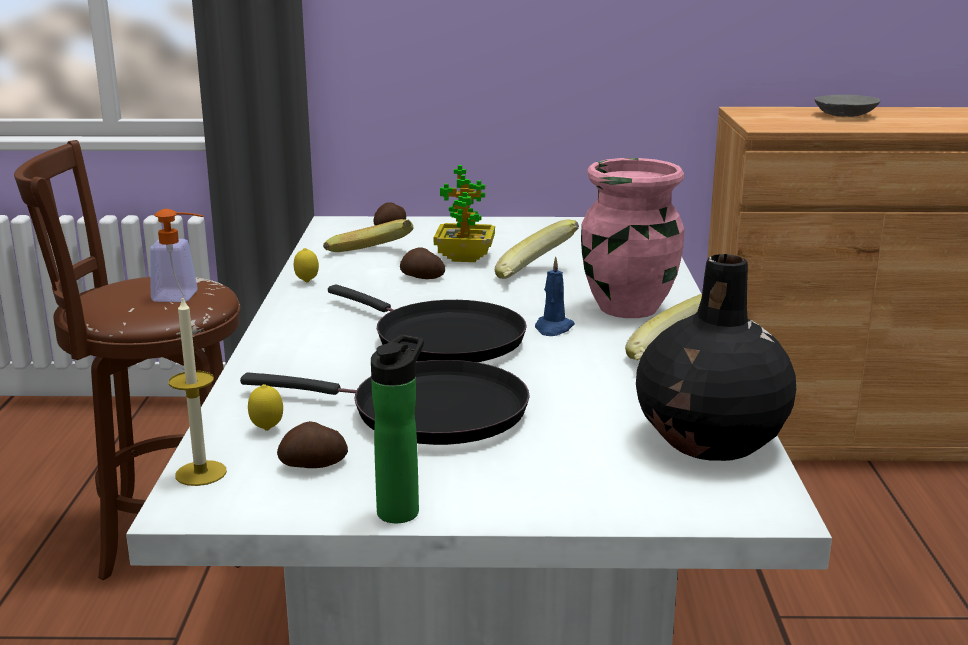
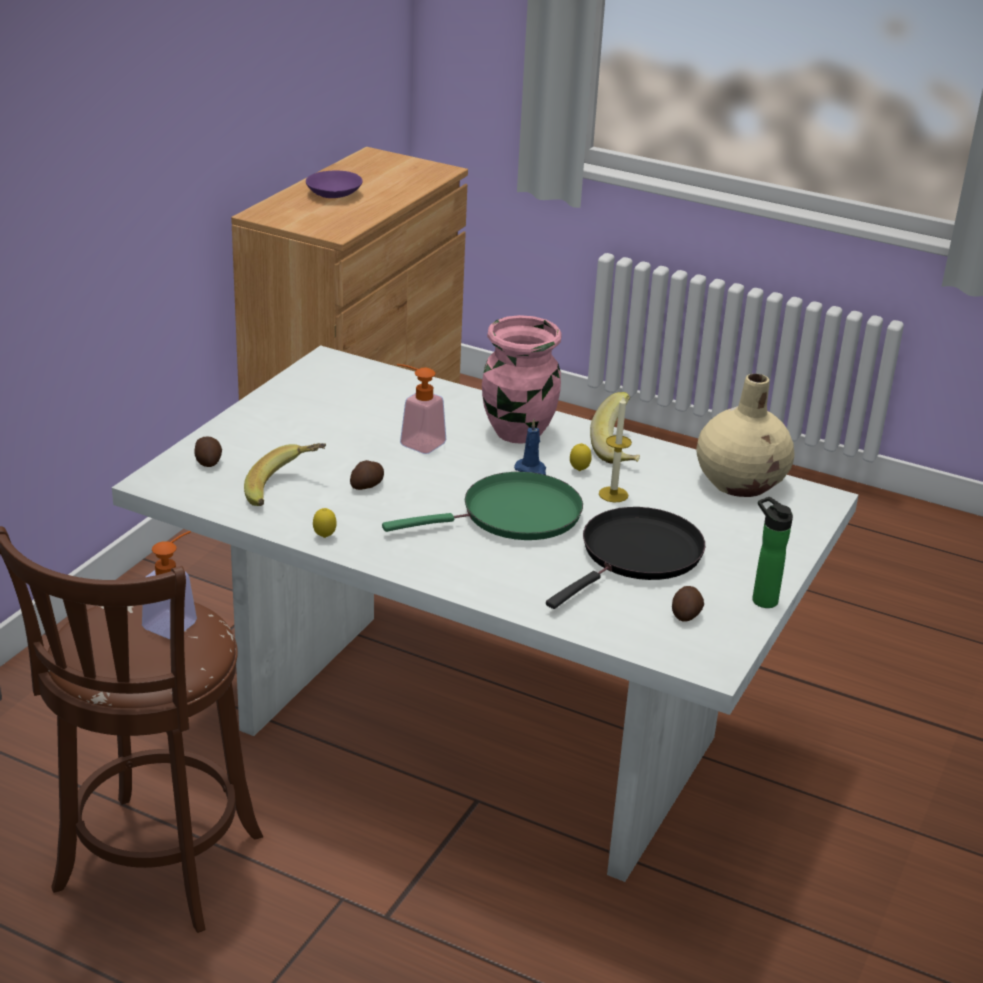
camera: 65 degrees left, 10 degrees up
candle [169,295,227,486] -> candle moved to [599,395,632,503]
lemon [248,384,283,431] -> lemon moved to [570,443,592,471]
black frying pan [328,285,527,362] -> green frying pan [382,472,583,540]
potted plant [434,165,495,262] -> none
banana [495,220,579,279] -> soap dispenser [397,364,446,454]
black vase [636,254,796,461] -> beige vase [696,374,794,497]
grey bowl [814,95,880,117] -> purple bowl [306,171,363,198]

